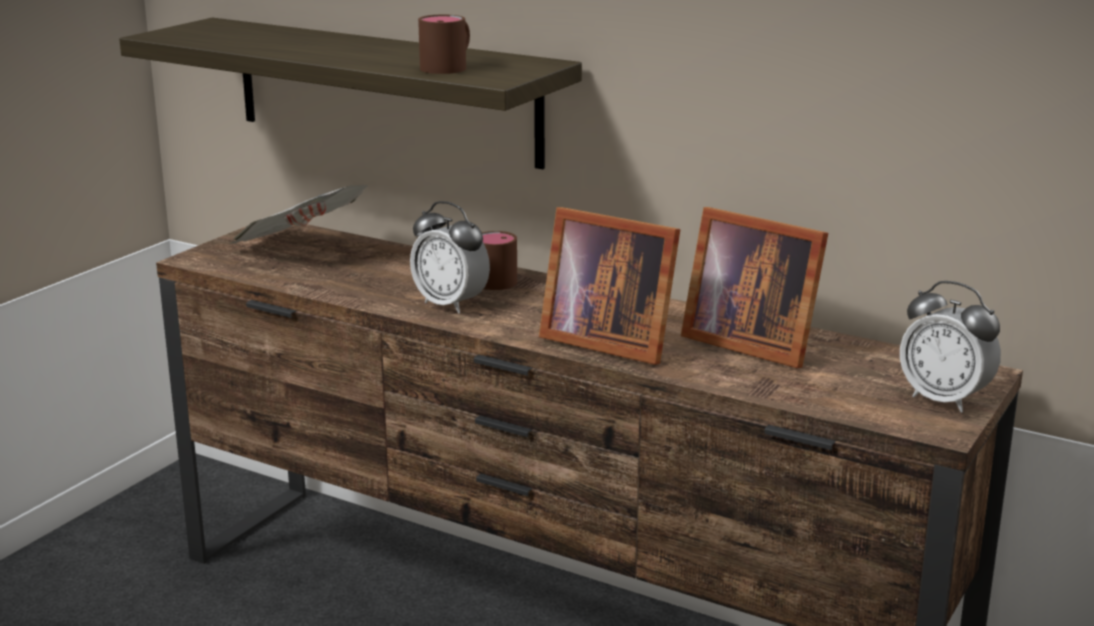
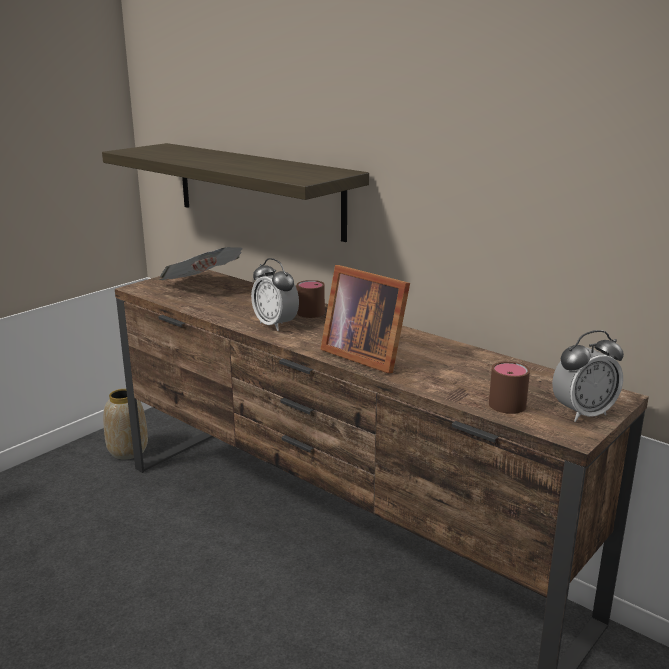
camera: 10 degrees right, 0 degrees up
brown mug [418,15,470,74] -> brown mug moved to [489,361,530,414]
picture frame [681,207,828,368] -> none
alarm clock [900,281,1001,412] -> alarm clock turned 75 degrees counterclockwise [552,330,624,422]
none -> vase [103,389,148,460]

